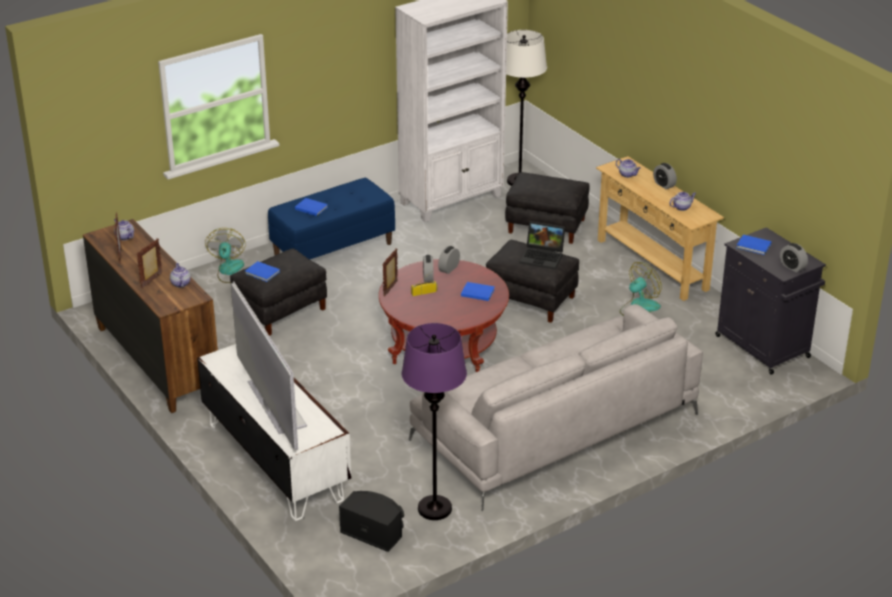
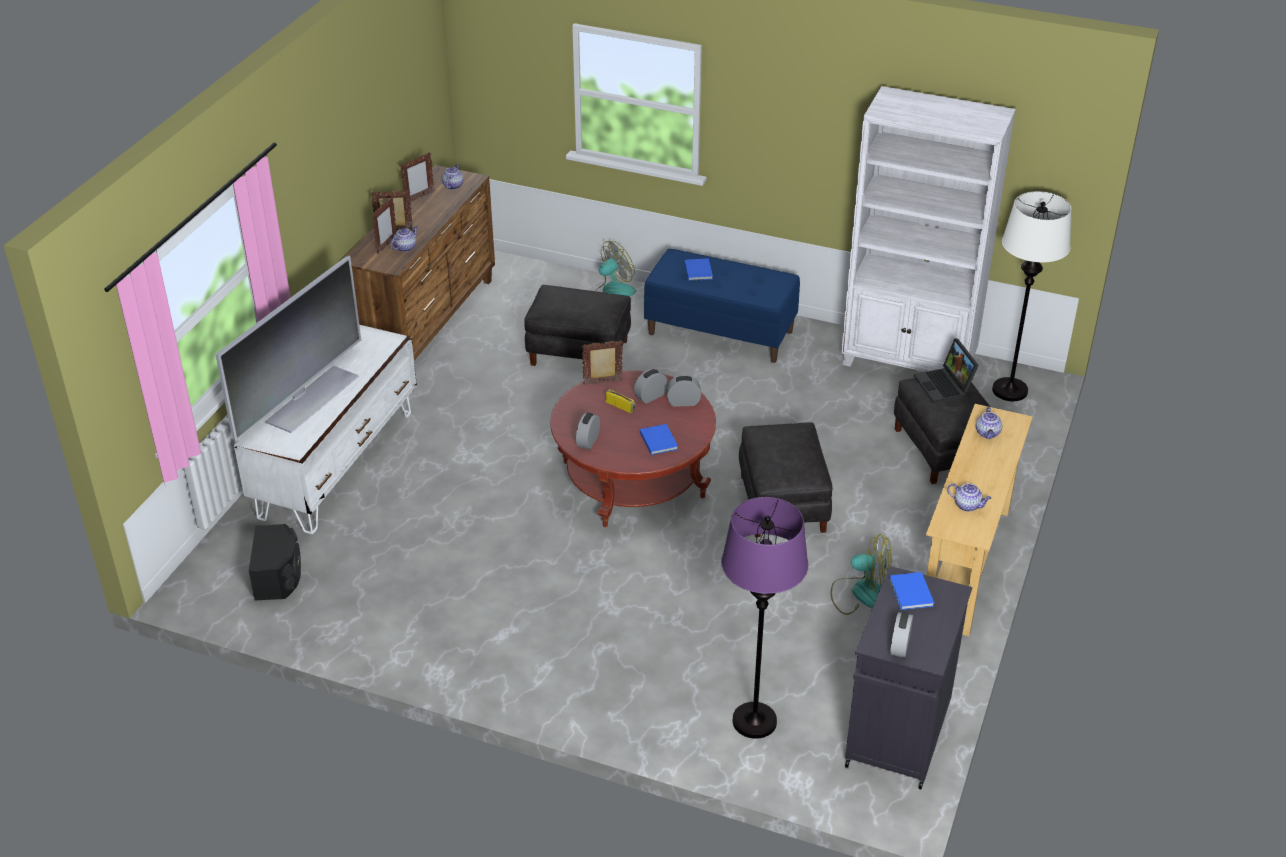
camera: 55 degrees right, 5 degrees up
blue book [245,261,280,282] -> none
purple floor lamp [402,323,467,520] -> purple floor lamp moved to [721,497,808,739]
grey sofa [408,304,703,511] -> none
laptop [520,221,565,270] -> laptop moved to [914,338,979,404]
alarm clock [653,163,677,189] -> alarm clock moved to [576,413,600,450]
none -> picture frame [372,196,397,254]

